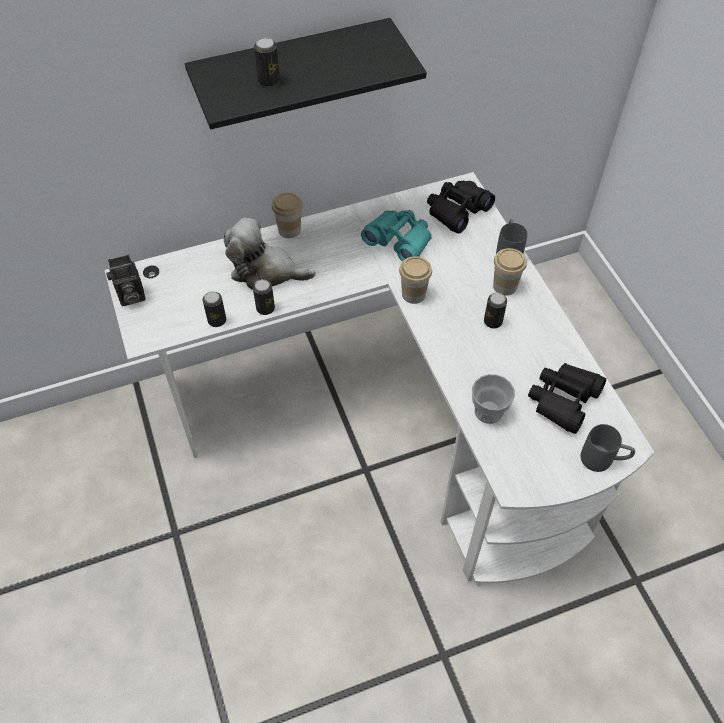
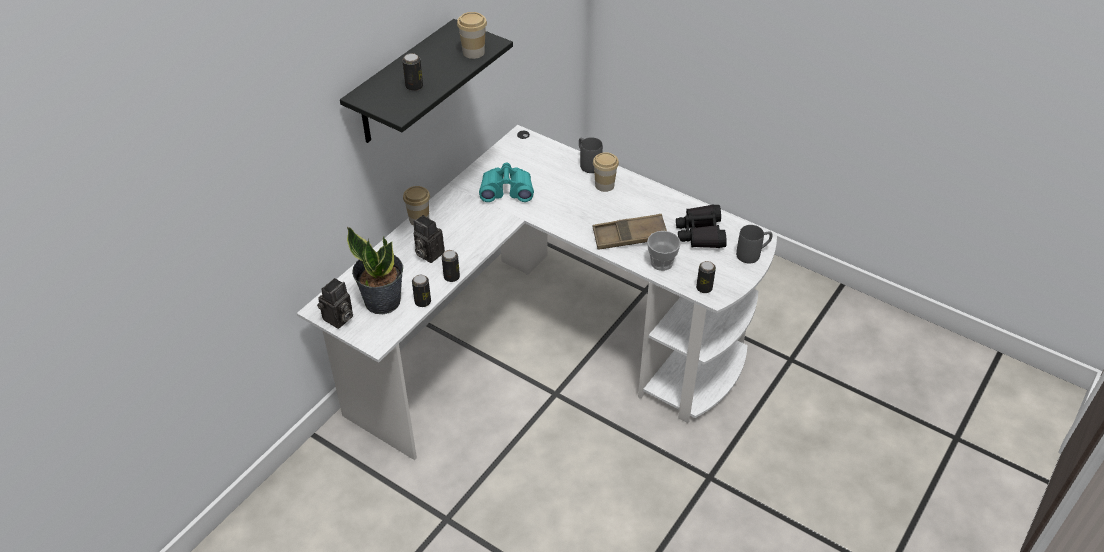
camera: 35 degrees left, 10 degrees down
plush toy [224,217,316,290] -> camera [413,215,445,263]
cup [399,256,432,304] -> cup moved to [457,12,487,59]
black binoculars [427,180,495,234] -> none
can [484,293,507,328] -> can moved to [696,261,716,293]
none -> potted plant [347,227,403,314]
none -> brown tray [592,214,667,250]

